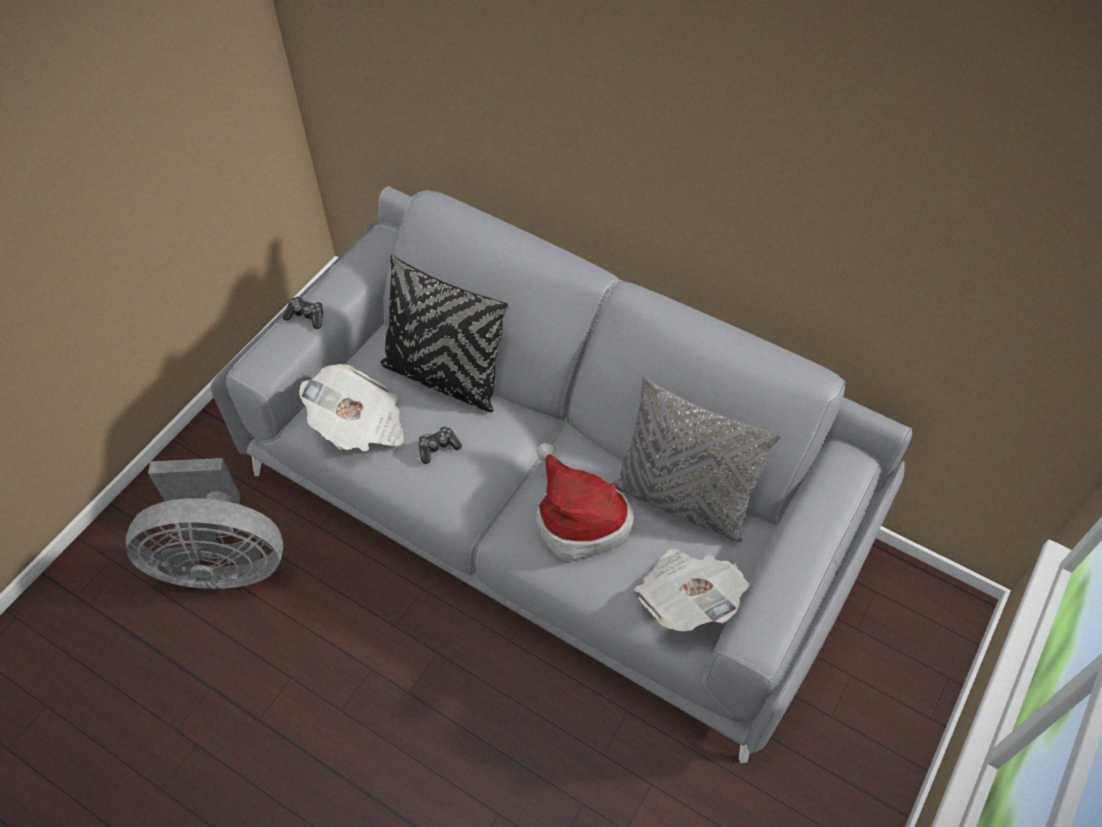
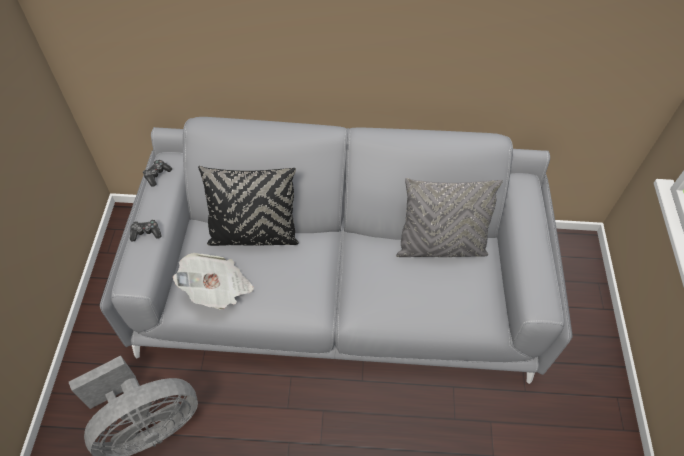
camera: 30 degrees left, 0 degrees up
game controller [418,426,462,464] -> game controller moved to [143,160,172,187]
hat [536,443,634,561] -> none
newspaper [634,549,749,631] -> none

